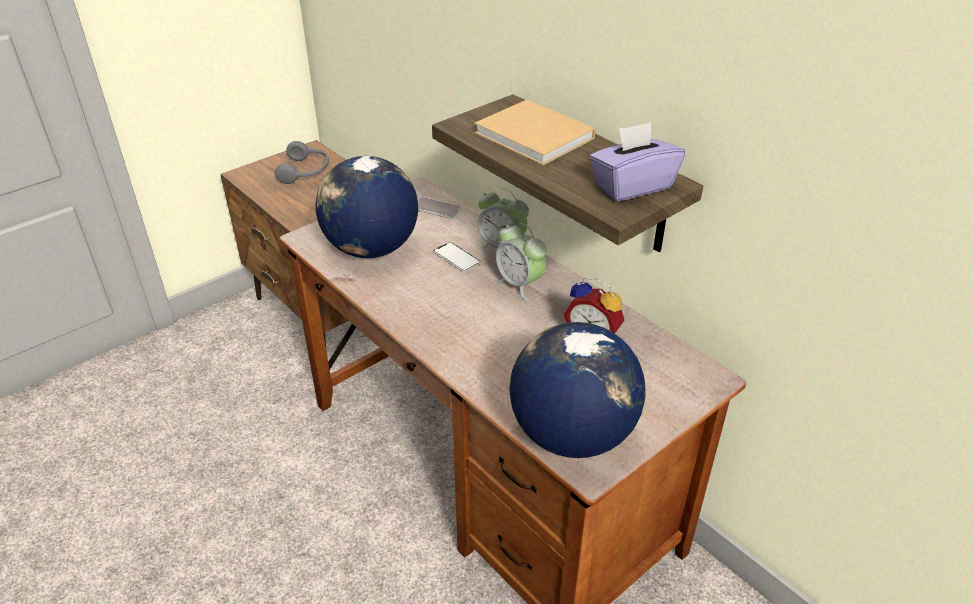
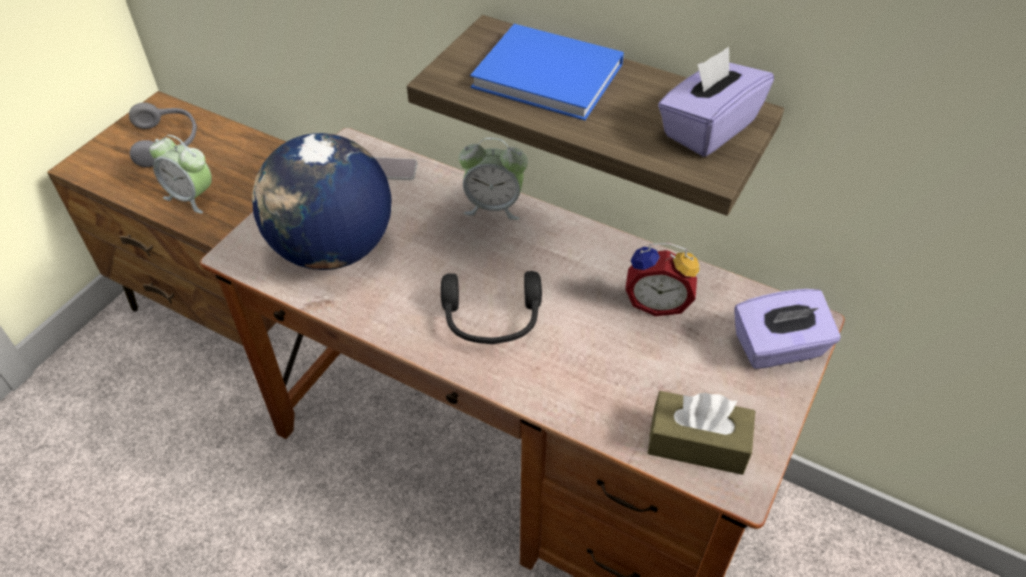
camera: 20 degrees left, 10 degrees up
phone [433,242,481,272] -> none
beige book [474,100,596,165] -> blue book [470,24,624,120]
alarm clock [494,223,547,300] -> alarm clock moved to [150,135,212,214]
globe [510,322,646,458] -> brown tissue box [648,391,755,475]
none -> black headphones [441,271,542,344]
none -> purple tissue box [734,289,841,369]

